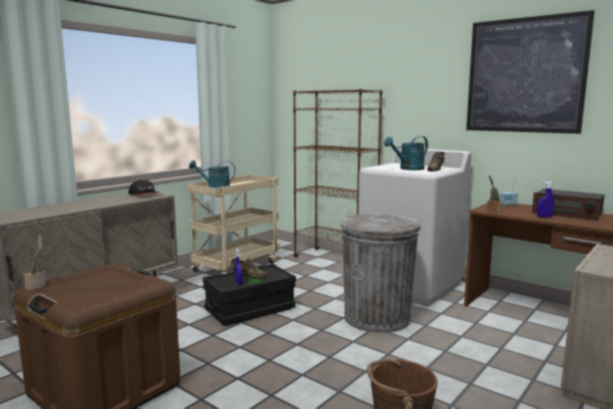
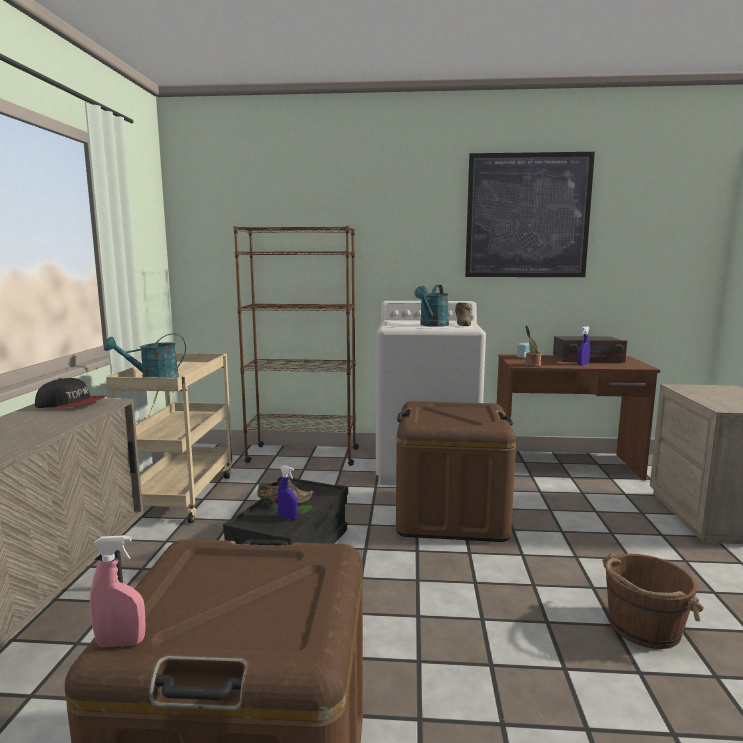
camera: 35 degrees left, 0 degrees up
potted plant [23,235,46,290] -> pink spray bottle [90,535,146,647]
grey trash can [340,213,421,333] -> brown storage box [396,401,516,542]

